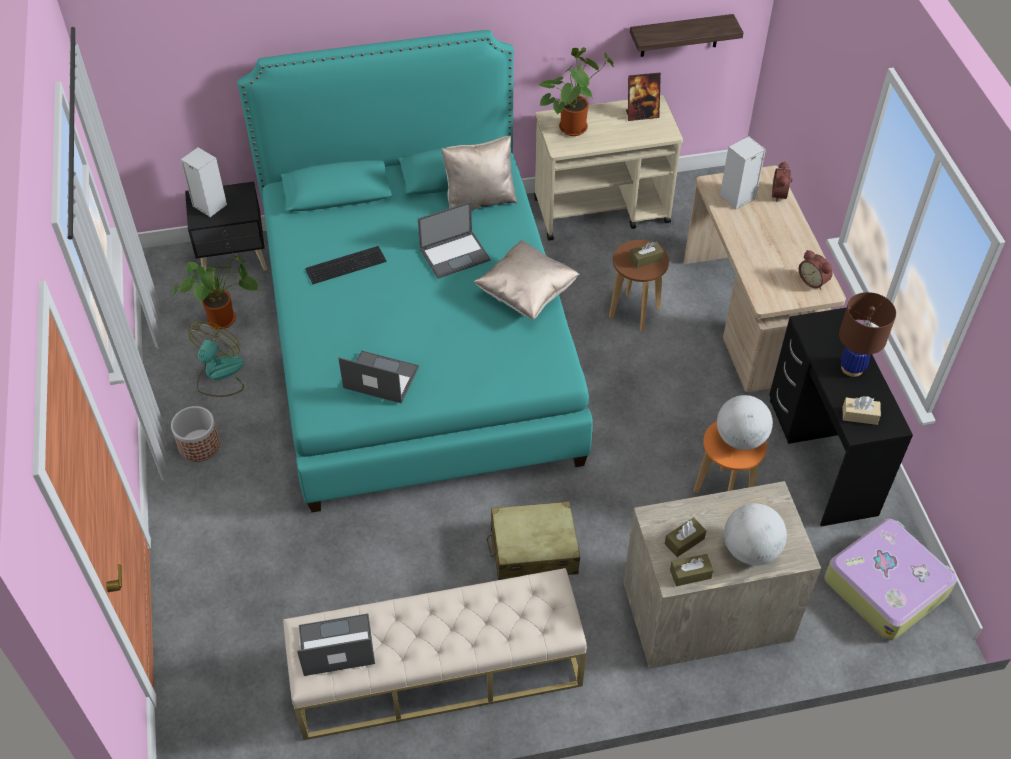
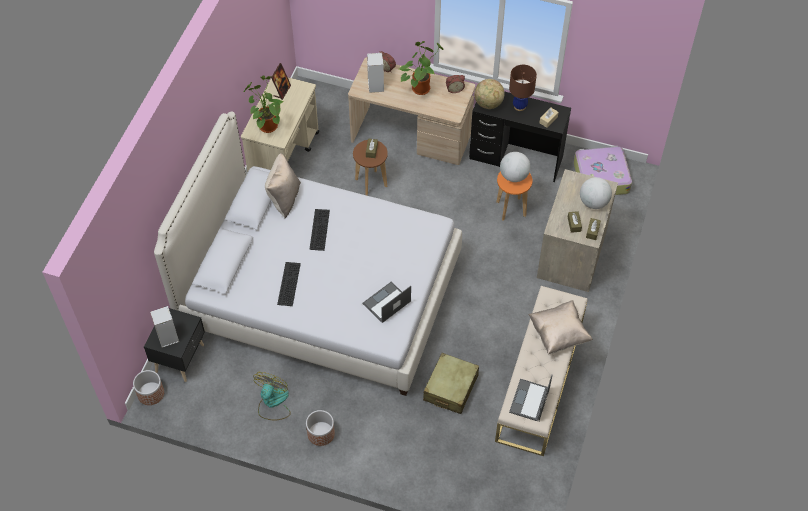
camera: 60 degrees left, 5 degrees up
potted plant [173,252,258,329] -> potted plant moved to [399,41,443,95]
fan [188,321,244,397] -> fan turned 60 degrees clockwise [253,372,291,421]
turquoise bed [237,30,593,513] -> white bed [154,111,462,396]
laptop [418,201,490,279] -> keyboard [309,209,330,251]
beige pillow [474,240,580,319] -> beige pillow moved to [528,300,593,354]
beige suitcase [487,501,580,580] -> beige suitcase moved to [423,353,479,414]
shelf [630,14,744,57] -> none
none -> planter [133,370,164,405]
none -> globe [474,79,505,109]

